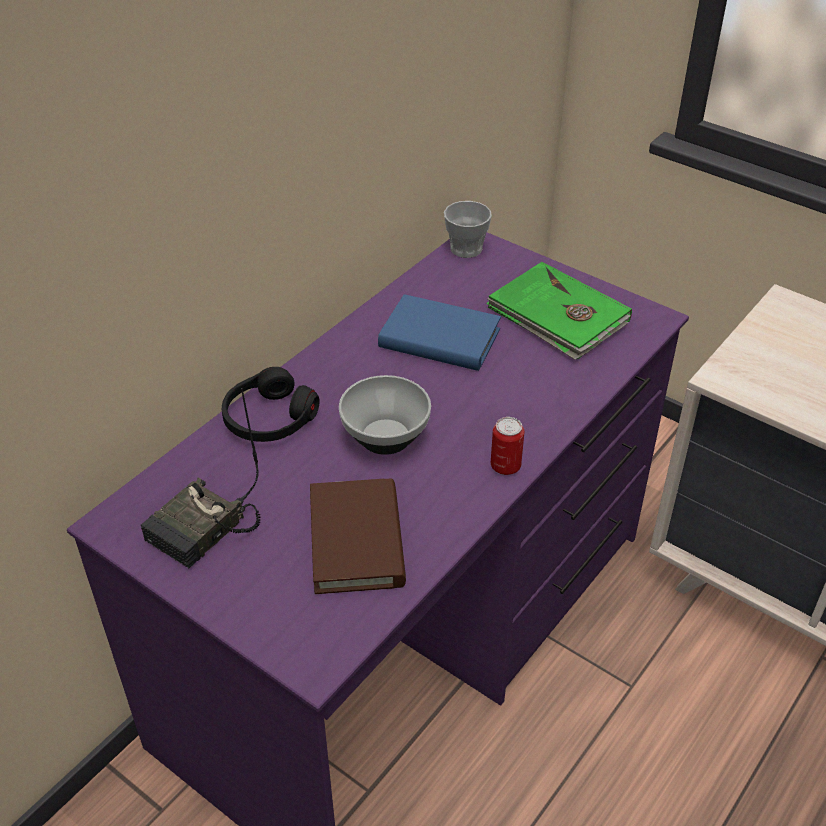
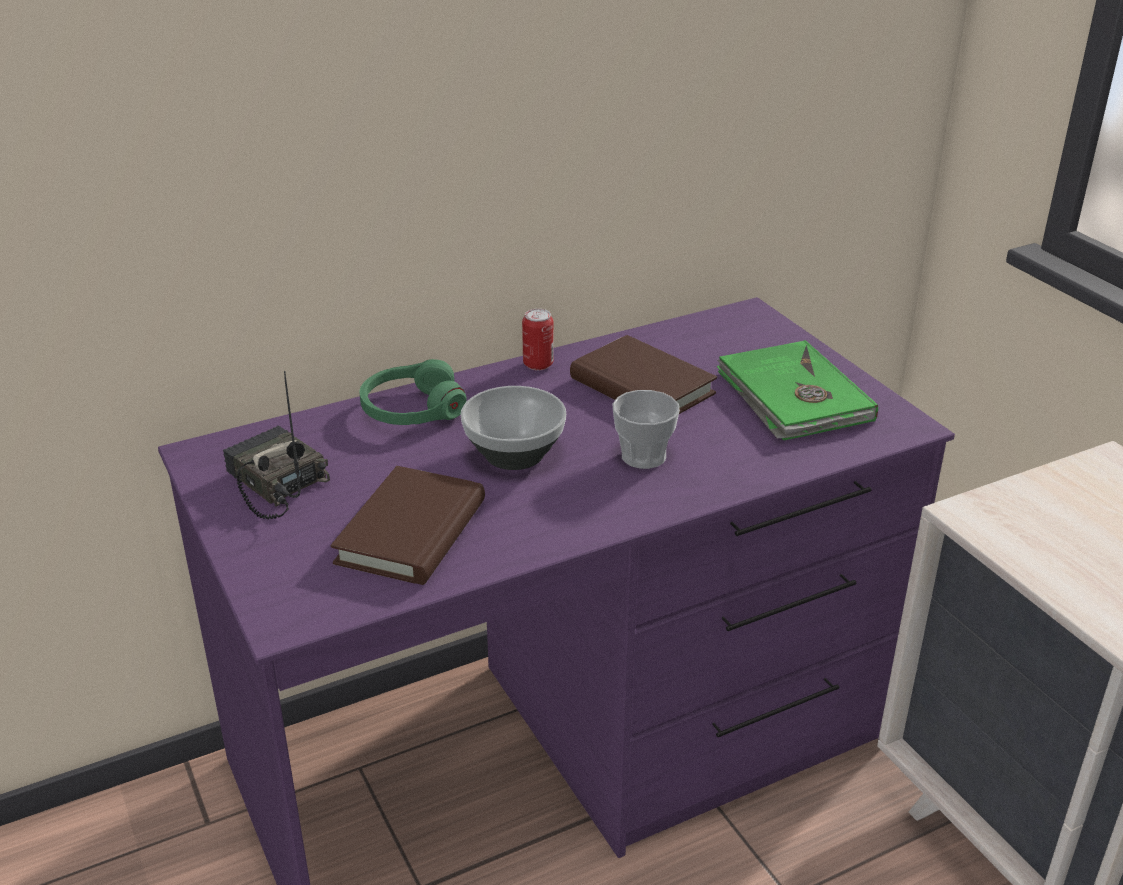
camera: 25 degrees right, 10 degrees down
radio [141,388,260,568] -> radio turned 75 degrees clockwise [223,371,330,520]
black headphones [222,367,320,442] -> green headphones [359,359,467,425]
blue book [378,294,501,371] -> brown book [570,335,717,414]
cup [444,201,492,258] -> cup moved to [613,390,680,469]
can [491,417,524,475] -> can moved to [522,309,554,370]

